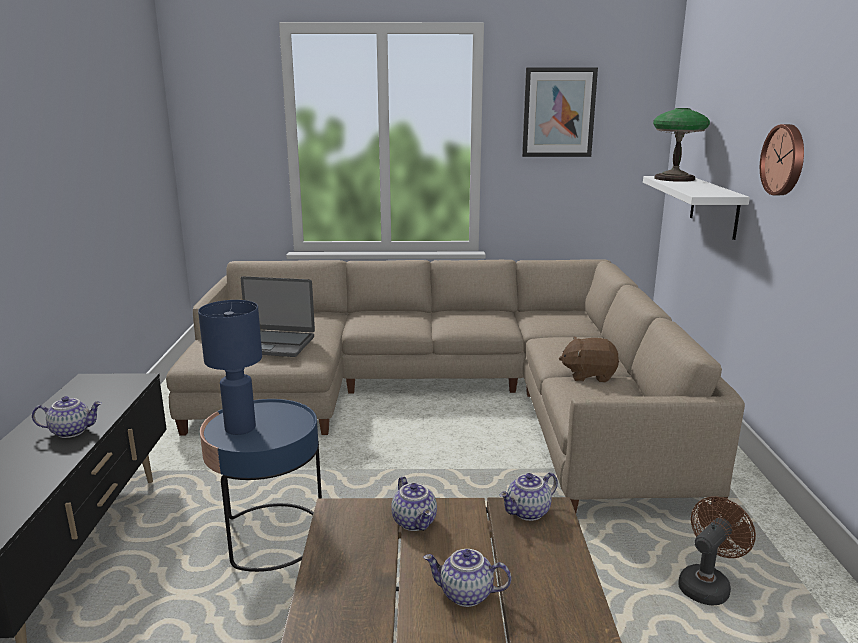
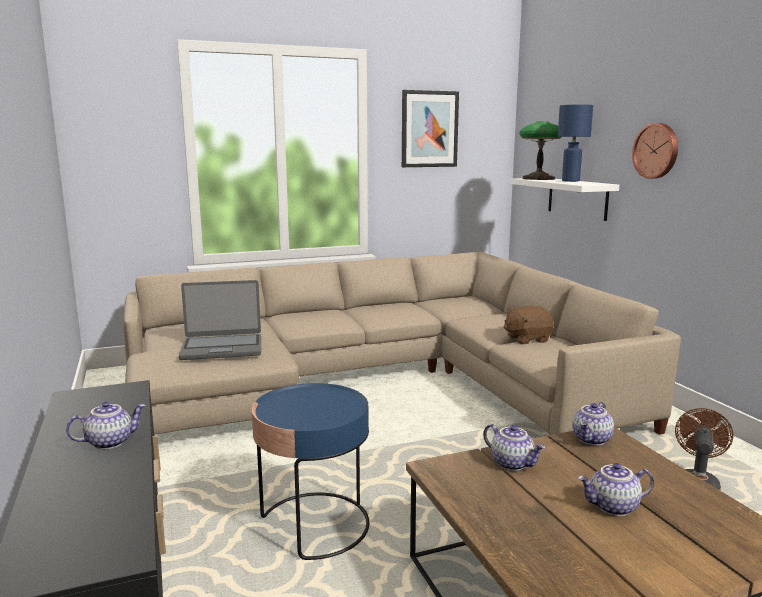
camera: 20 degrees left, 5 degrees down
blue table lamp [198,300,262,435] -> blue table lamp moved to [558,104,593,182]

